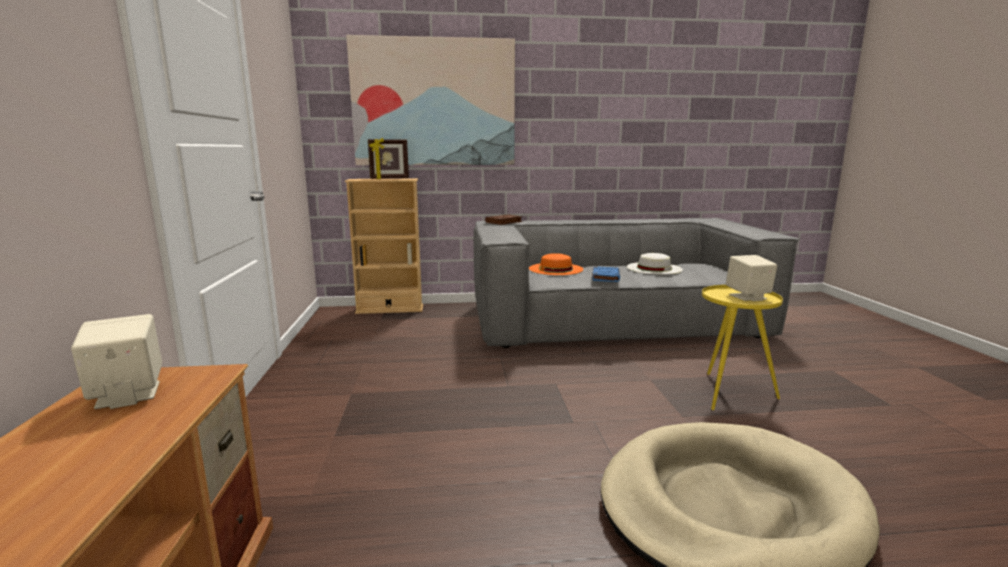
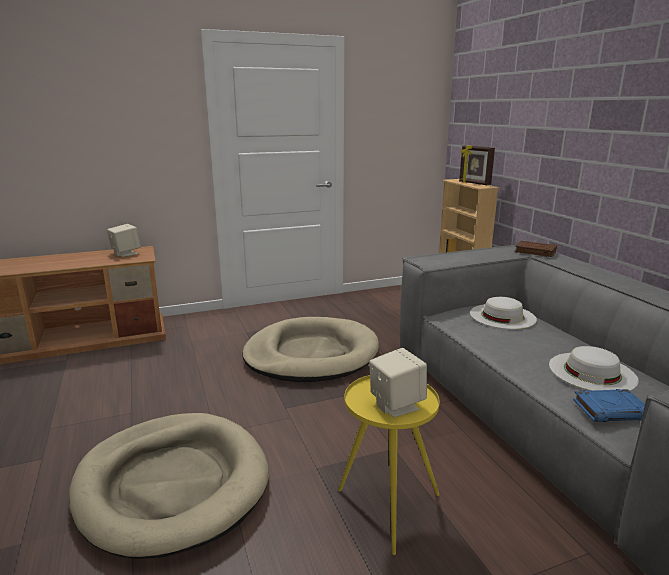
camera: 75 degrees right, 5 degrees up
picture [346,35,515,165] -> none
orange hat [529,253,583,275] -> white hat [470,297,537,329]
blue book [592,266,620,282] -> blue book moved to [573,389,645,422]
none -> beige dog bed [242,317,379,382]

